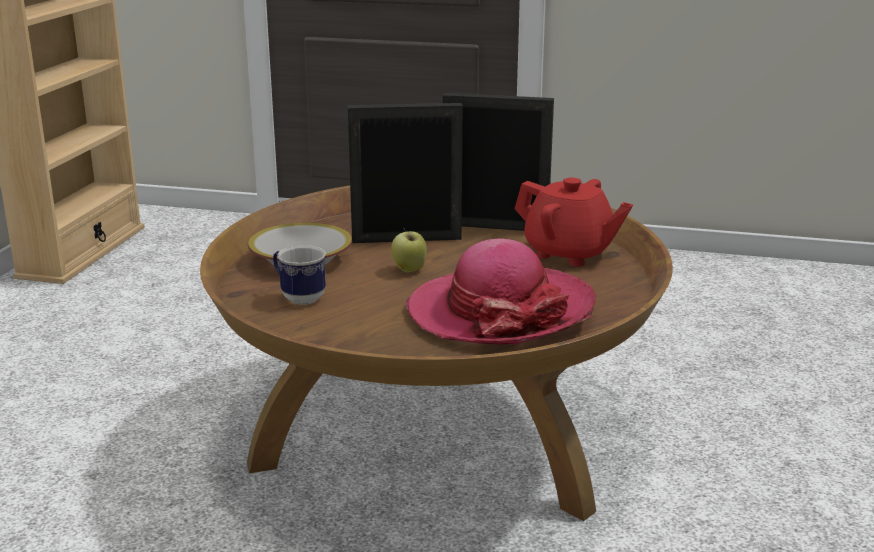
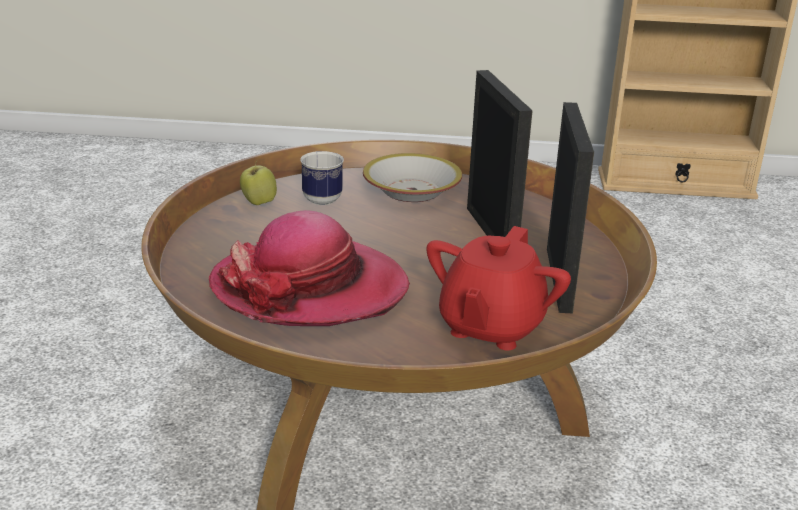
camera: 80 degrees right, 5 degrees up
apple [391,228,427,272] -> apple moved to [240,161,277,205]

